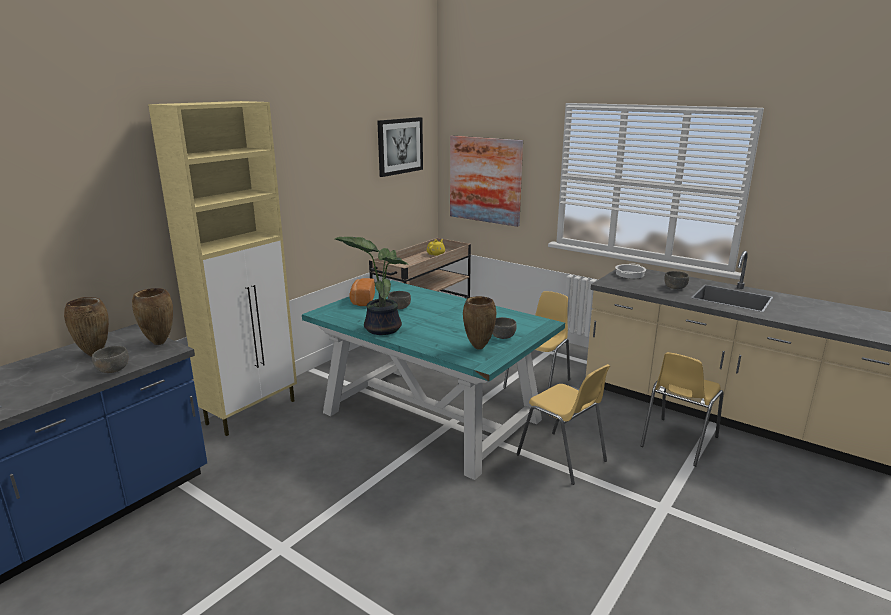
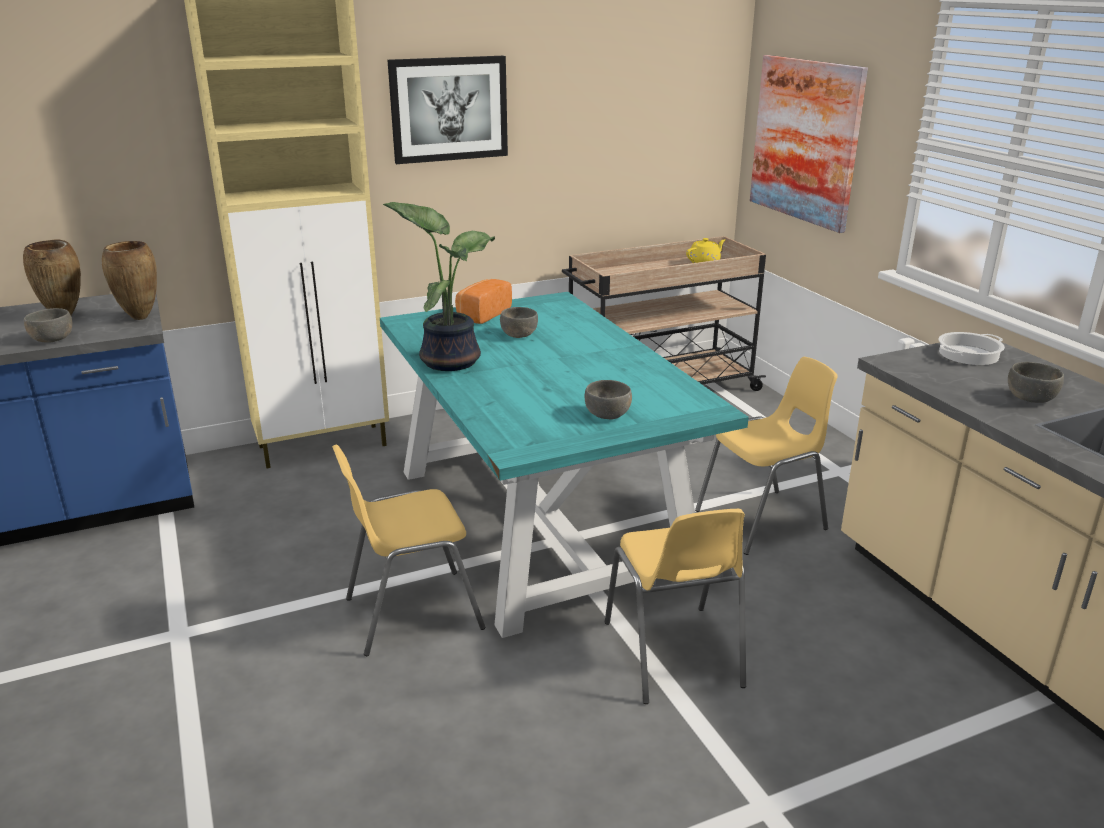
camera: 30 degrees right, 5 degrees up
picture [377,117,423,177] -> picture moved to [388,56,508,164]
brown vase [463,296,496,350] -> none
yellow chair [641,352,724,466] -> yellow chair moved to [332,445,485,656]

